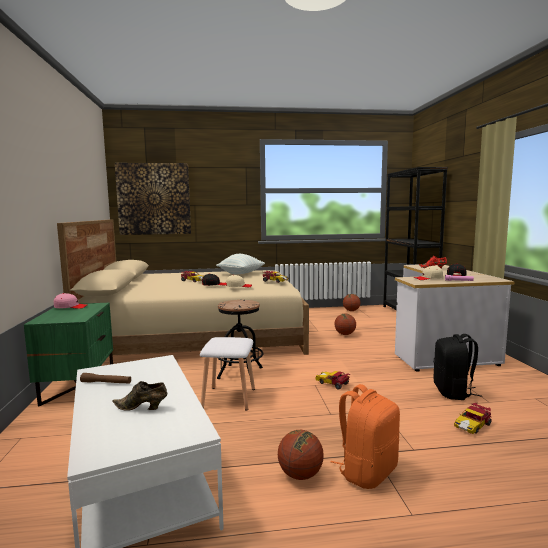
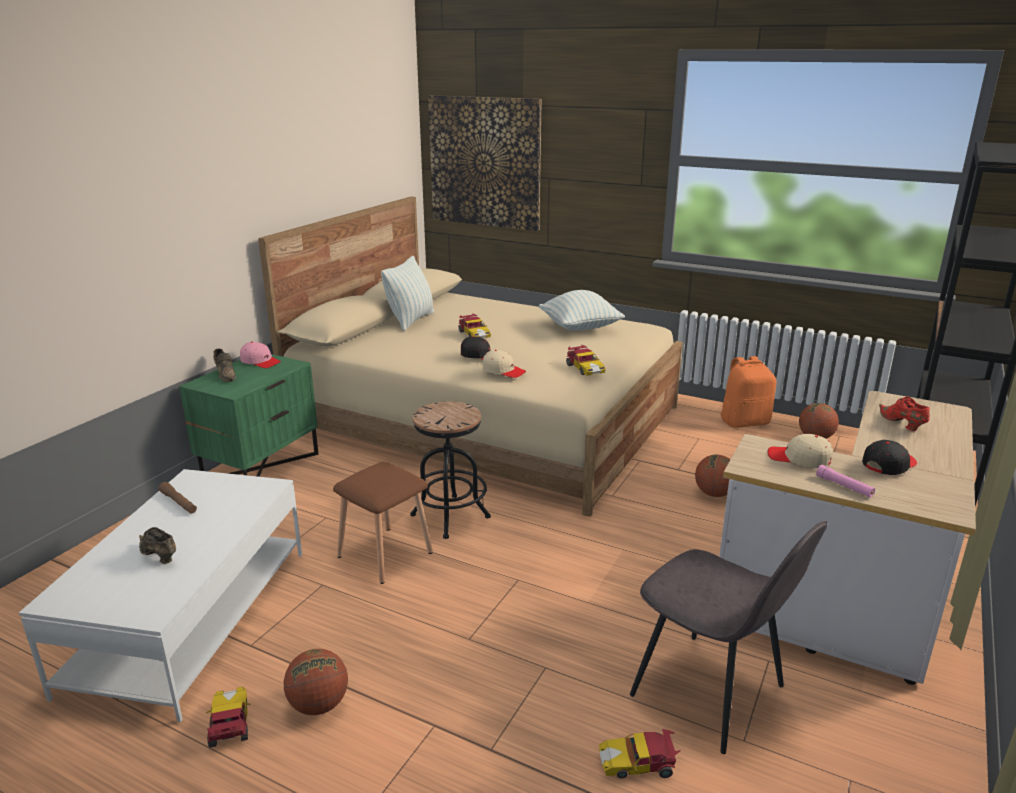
camera: 35 degrees right, 15 degrees up
white stool [200,337,255,411] -> brown stool [333,462,433,584]
toy car [315,371,350,390] -> toy car moved to [206,686,250,748]
orange backpack [331,384,400,489] -> orange backpack moved to [721,356,776,428]
black backpack [434,334,482,400] -> grey chair [630,521,827,754]
none -> brown shoe [214,348,236,382]
none -> pillow [381,256,434,331]

